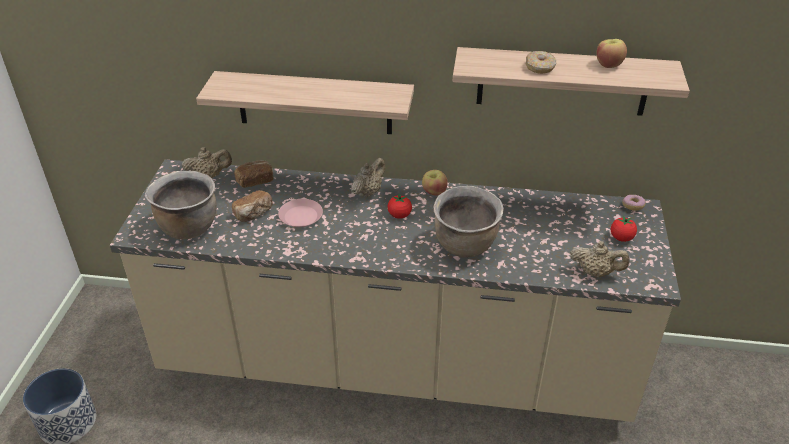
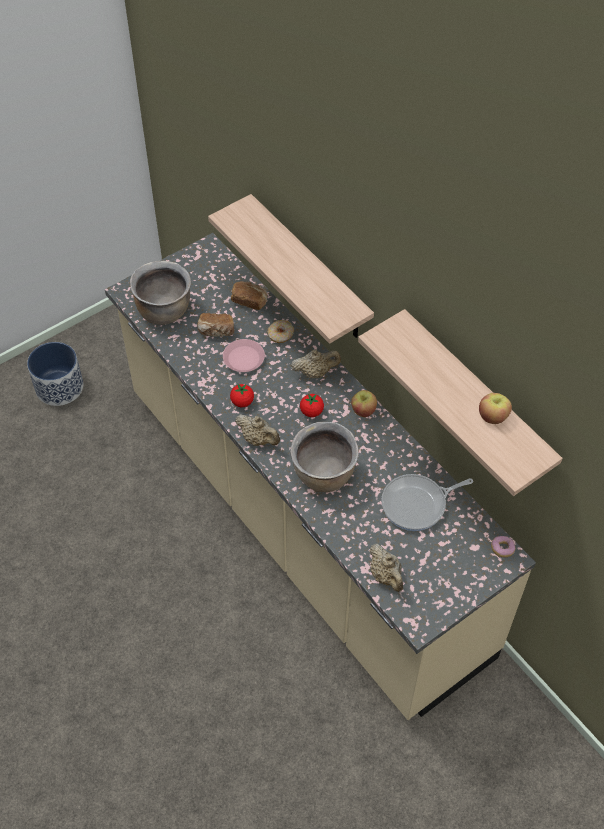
camera: 45 degrees right, 15 degrees up
beige teapot [182,147,232,178] -> beige teapot moved to [235,414,280,446]
donut [526,51,556,74] -> donut moved to [267,320,294,343]
tomato [611,216,637,242] -> tomato moved to [230,384,254,407]
none -> frying pan [381,474,473,531]

